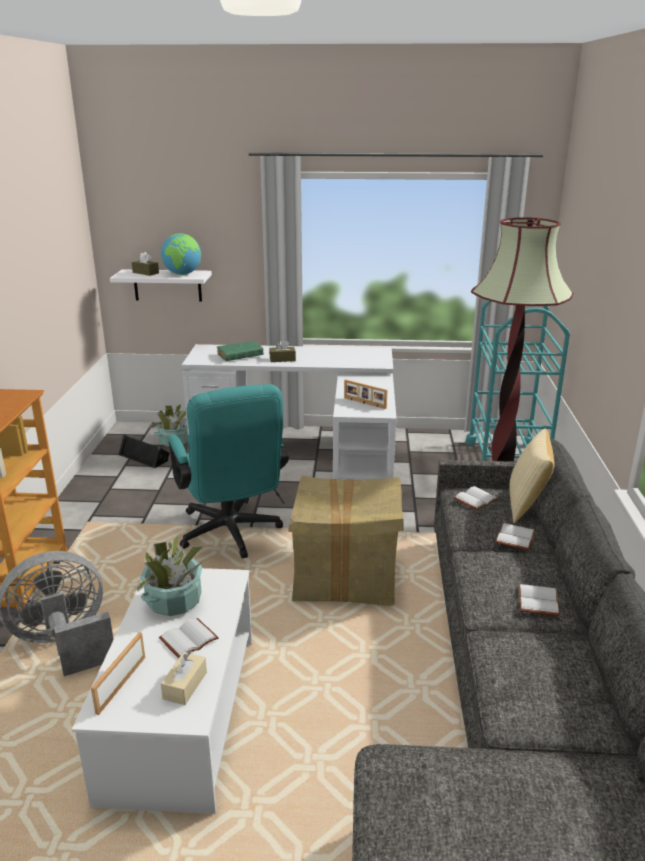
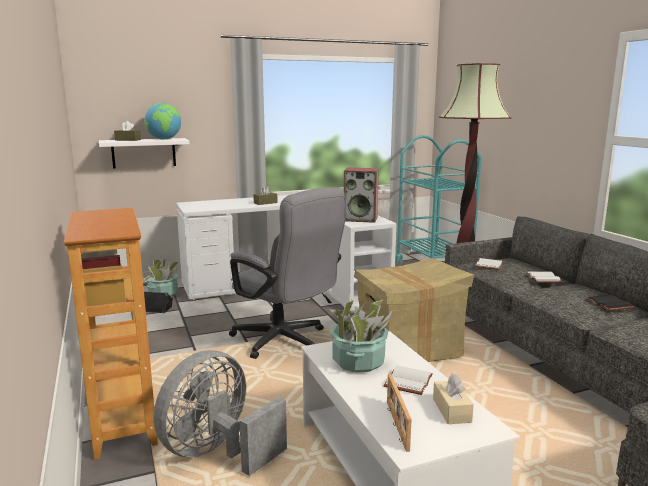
camera: 25 degrees left, 10 degrees down
turquoise office chair [169,384,289,558] -> grey office chair [229,187,346,359]
green book [217,341,263,361] -> none
picture frame [344,379,388,409] -> speaker [344,168,379,223]
pillow [510,429,555,523] -> none
white book [518,584,560,616] -> black book [586,295,634,311]

